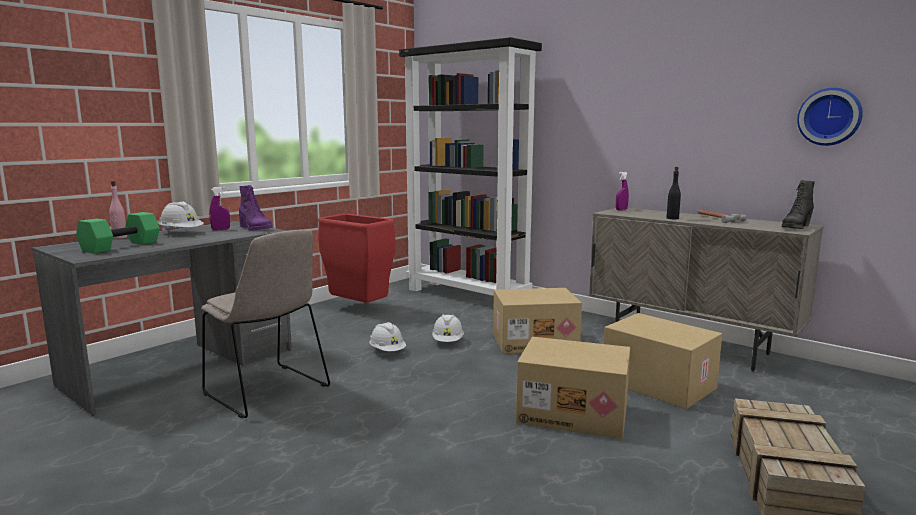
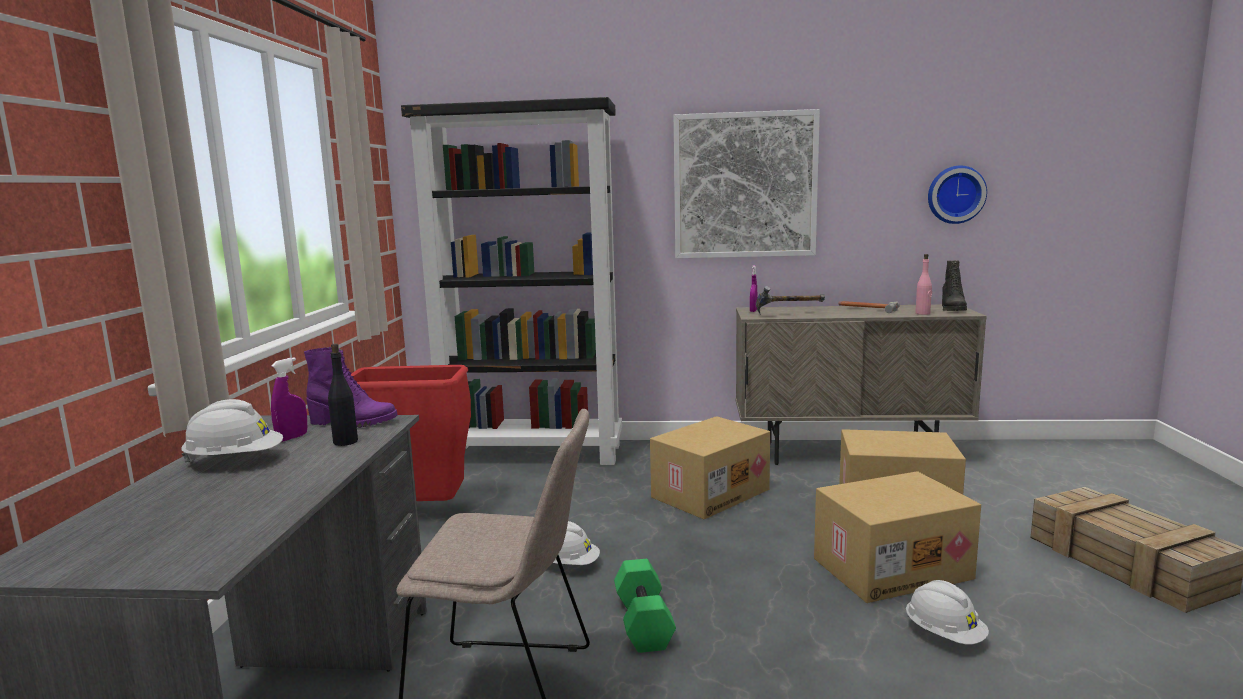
camera: 35 degrees left, 0 degrees up
green dumbbell [76,212,160,254] -> green dumbbell moved to [614,559,676,653]
pink bottle [109,181,127,239] -> pink bottle moved to [915,254,932,315]
white hard hat [432,314,464,342] -> white hard hat moved to [906,580,989,644]
black bottle [667,167,681,219] -> black bottle moved to [328,343,358,446]
none -> picture [674,109,820,258]
none -> hammer [756,286,825,315]

